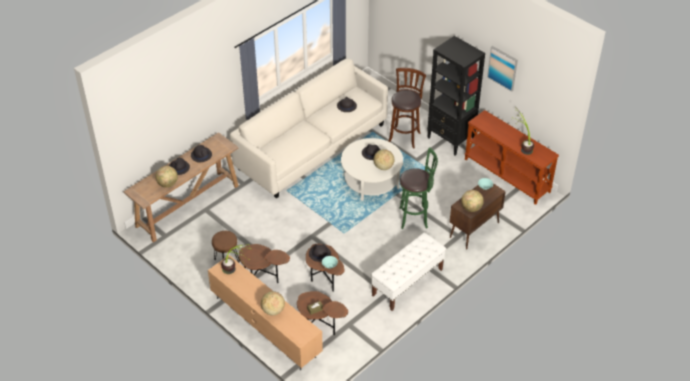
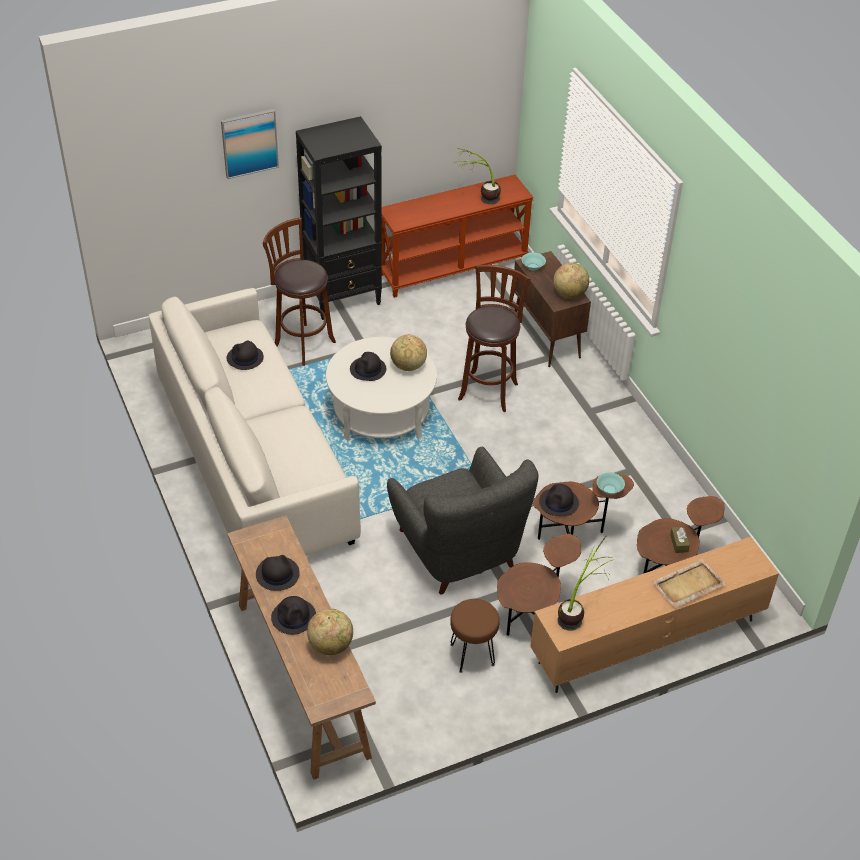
camera: 70 degrees left, 0 degrees up
globe [261,291,285,315] -> beige tray [652,559,725,608]
white bench [371,233,446,311] -> none
green stool [399,147,438,229] -> brown stool [458,265,530,412]
picture [487,46,518,92] -> picture moved to [221,109,279,179]
none -> grey armchair [387,446,539,595]

